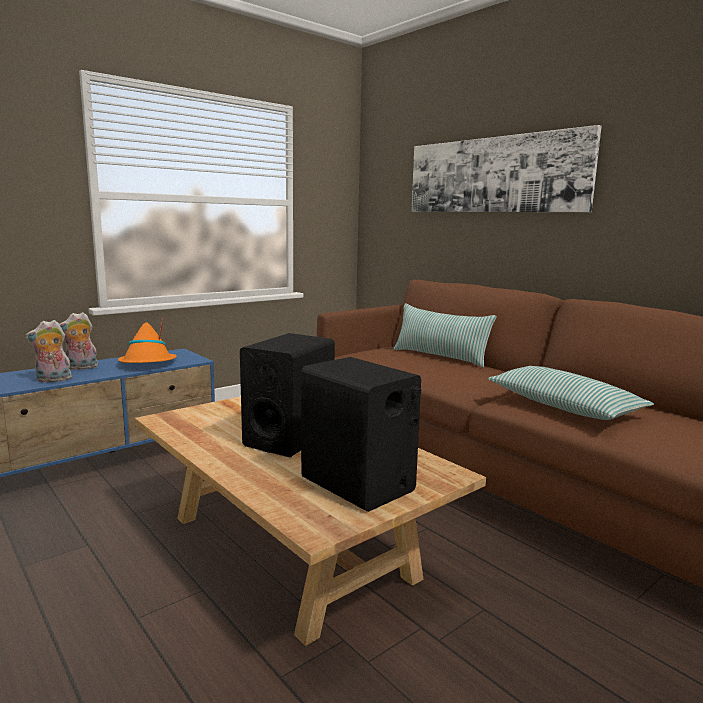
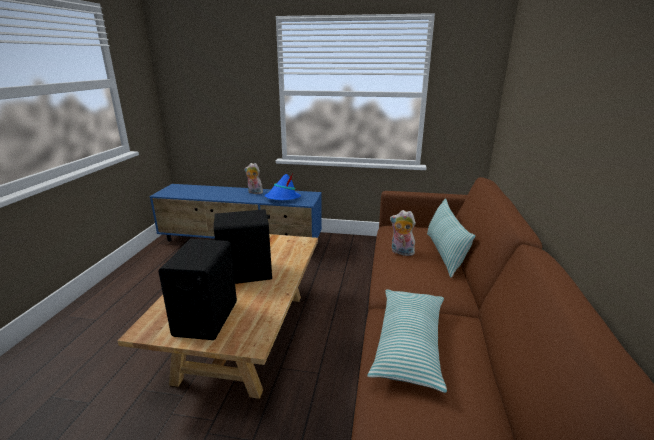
camera: 50 degrees right, 10 degrees up
plush toy [25,320,72,382] -> plush toy moved to [390,210,416,256]
orange hat [118,319,177,363] -> blue hat [265,174,301,200]
picture [411,125,602,212] -> none

